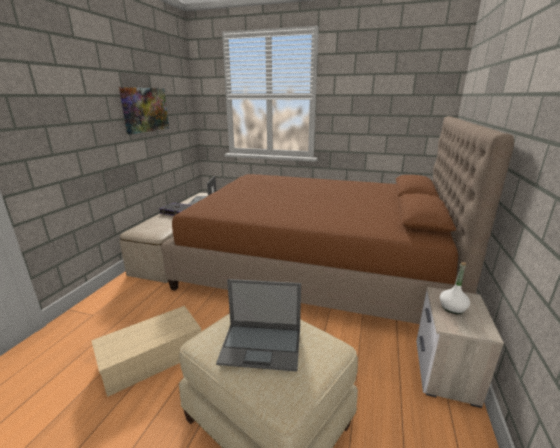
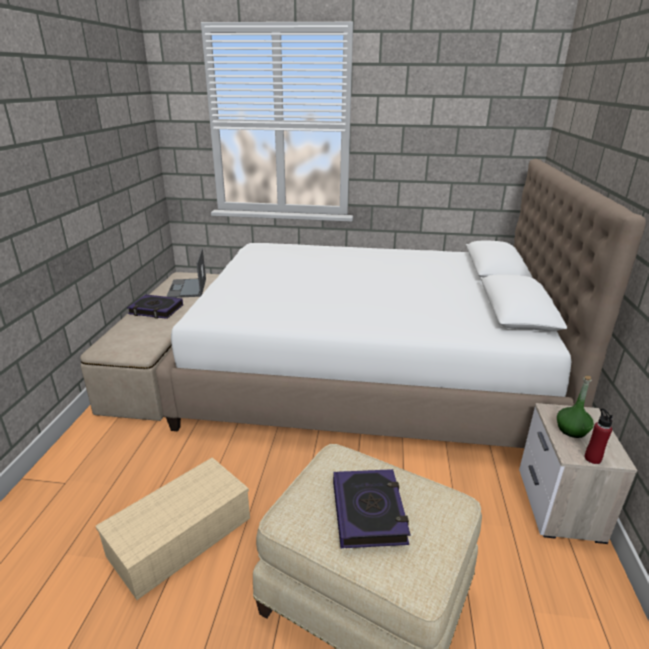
camera: 10 degrees left, 5 degrees up
picture [119,87,169,134] -> none
brown bed [161,116,514,324] -> white bed [156,159,646,448]
laptop [216,279,301,372] -> book [333,469,411,548]
white bottle [440,262,470,314] -> green bottle [557,376,594,438]
none -> red bottle [584,408,613,464]

